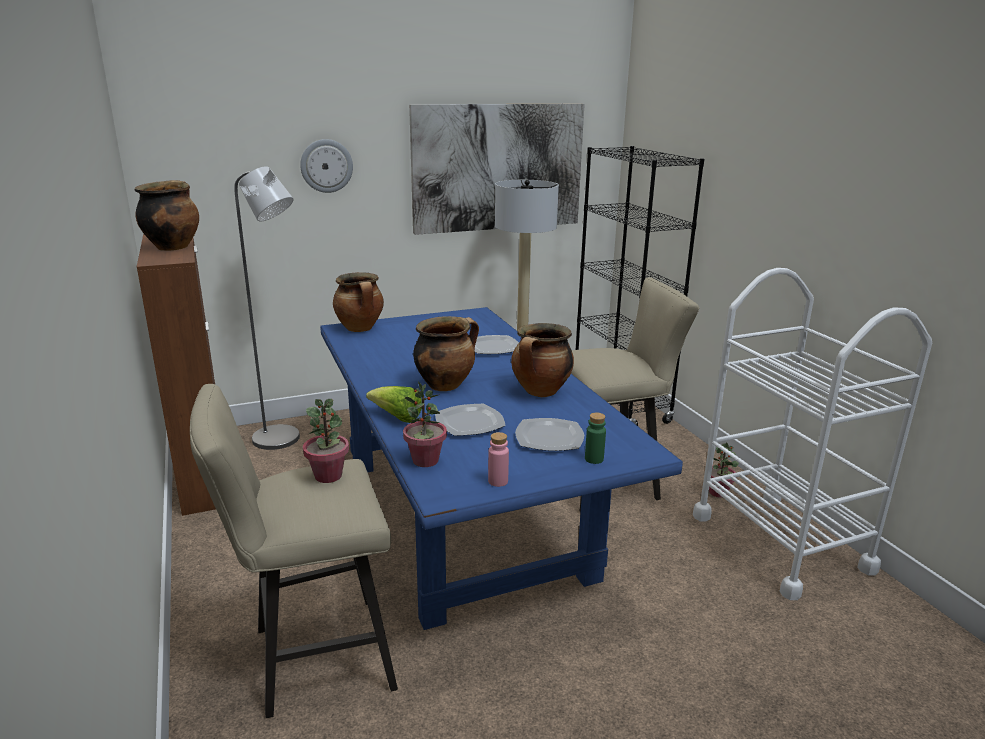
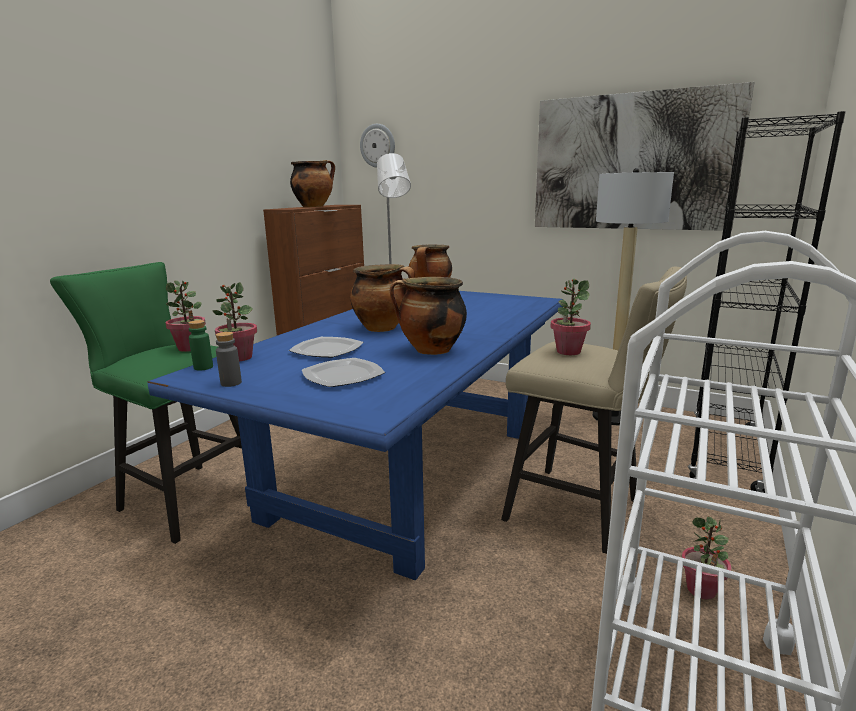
camera: 50 degrees right, 5 degrees down
beige stool [190,384,398,718] -> green stool [50,262,242,544]
wall clock [300,139,353,193] -> wall clock moved to [360,124,395,168]
lettuce [366,386,422,423] -> none
plate [475,335,519,354] -> none
pink bottle [488,432,509,487] -> grey bottle [216,332,242,387]
green bottle [585,413,606,464] -> green bottle moved to [188,320,213,371]
none -> potted plant [551,279,591,355]

